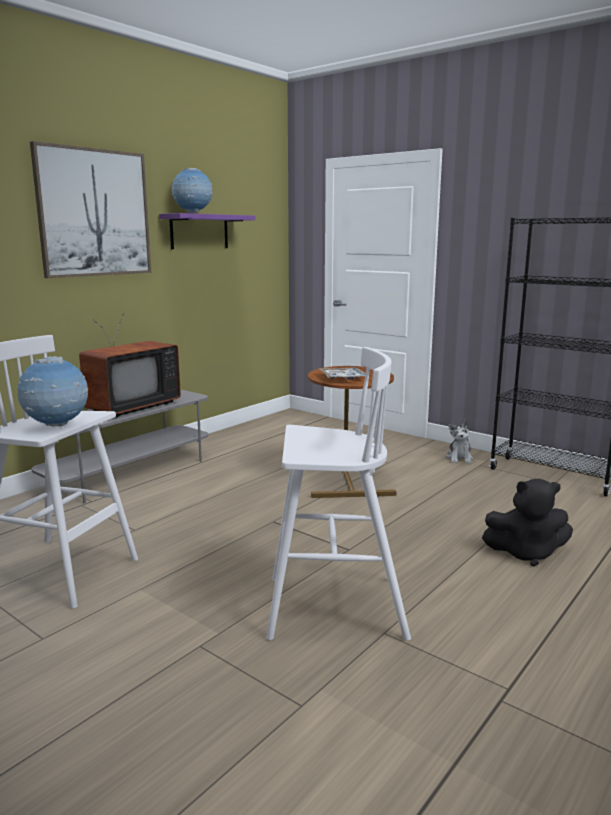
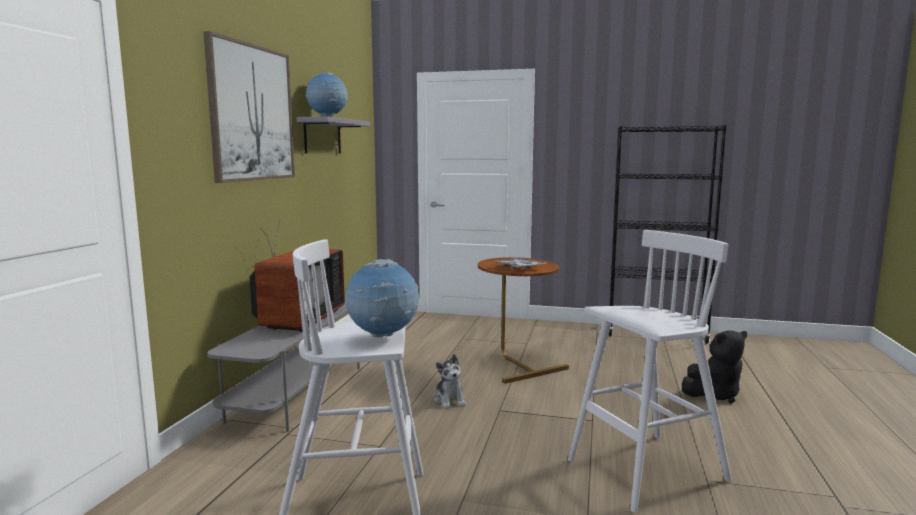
camera: 25 degrees left, 5 degrees down
purple shelf [159,213,255,249] -> grey shelf [297,116,371,154]
plush toy [446,420,473,464] -> plush toy moved to [434,354,466,409]

